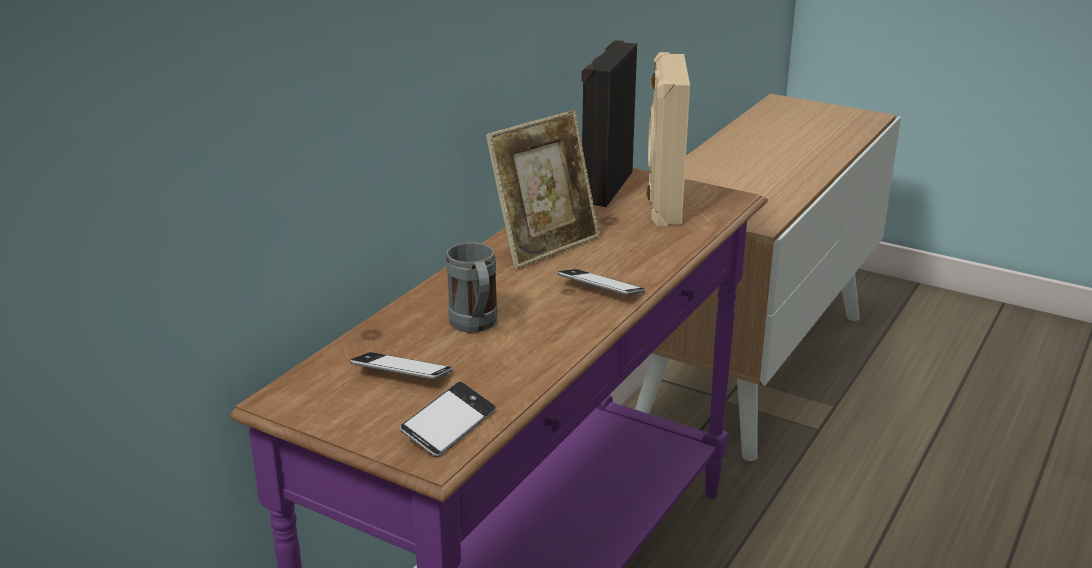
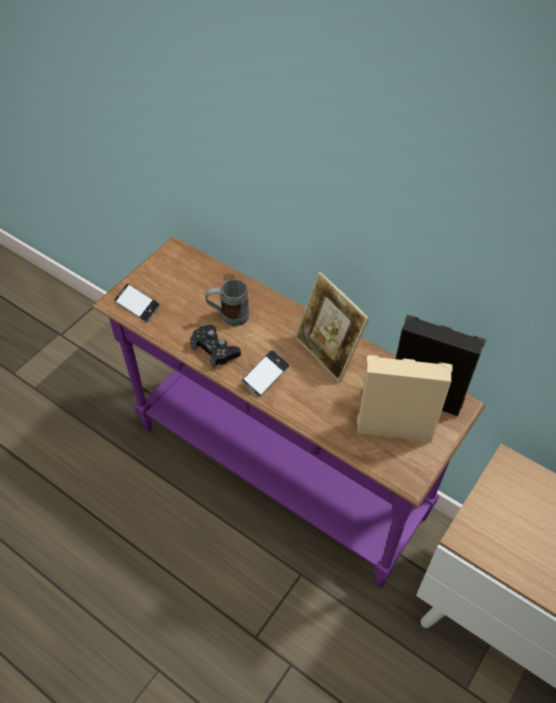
camera: 95 degrees right, 25 degrees up
phone [350,352,452,379] -> none
none -> black game controller [190,325,241,369]

